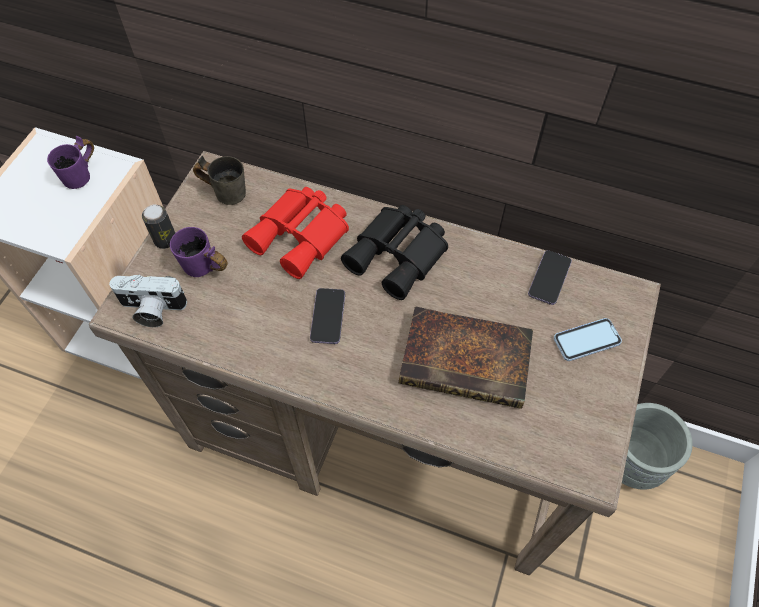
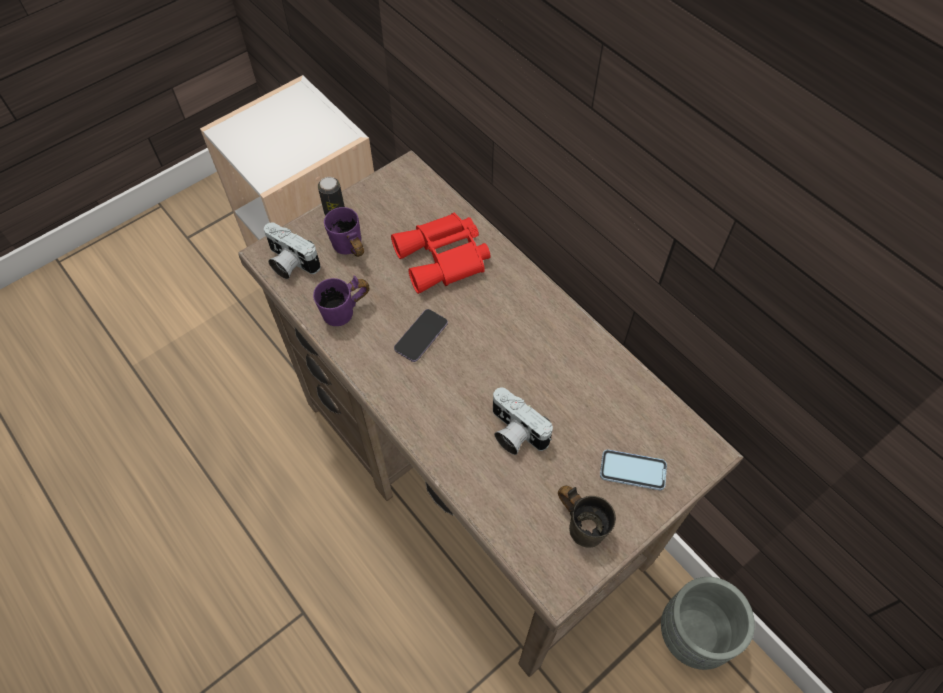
camera: 30 degrees right, 0 degrees up
purple mug [47,136,94,189] -> purple mug moved to [313,275,369,326]
grey mug [193,156,246,205] -> grey mug moved to [558,485,616,548]
black binoculars [341,205,448,300] -> none
book [399,306,533,409] -> camera [493,388,553,455]
phone [528,250,572,305] -> none

